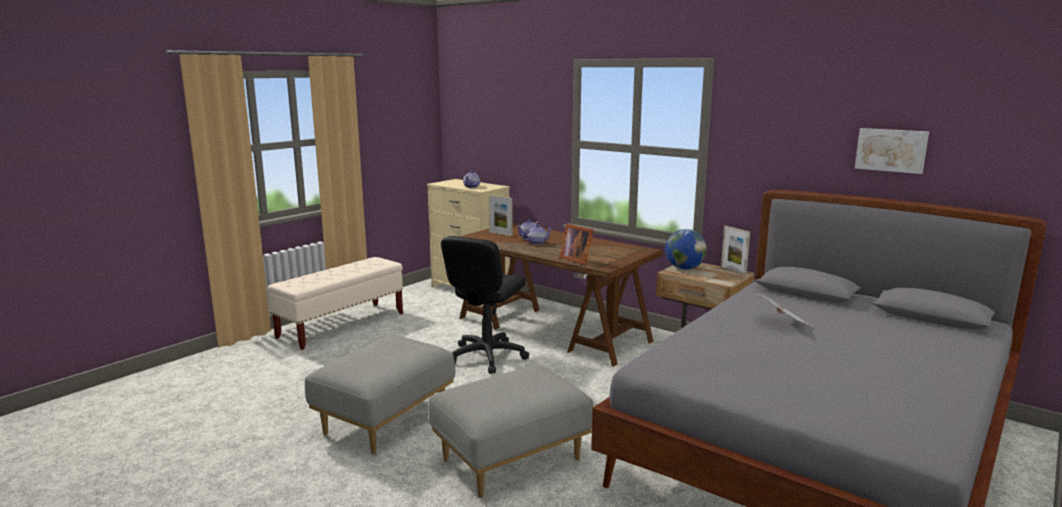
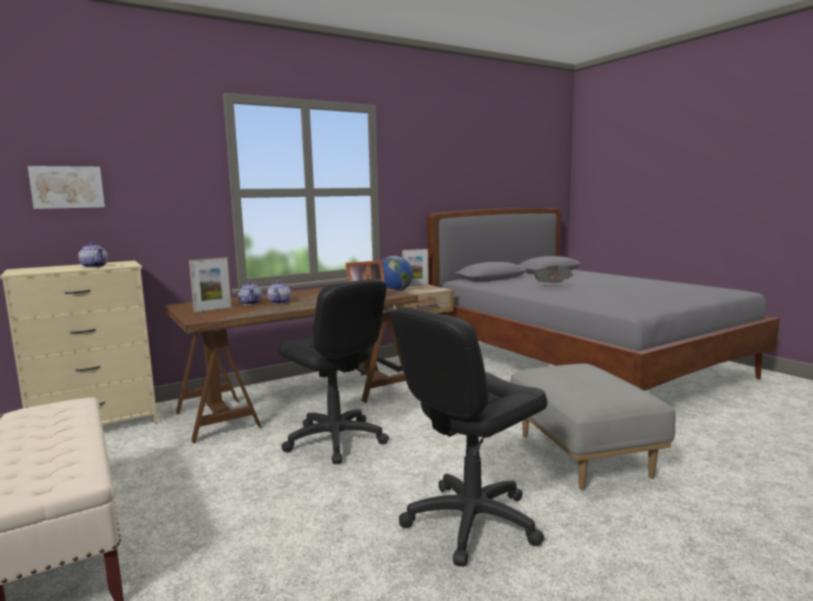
camera: 70 degrees left, 5 degrees down
grey ottoman [305,335,456,454] -> black office chair [390,307,547,567]
picture [855,128,929,174] -> picture moved to [28,166,105,209]

